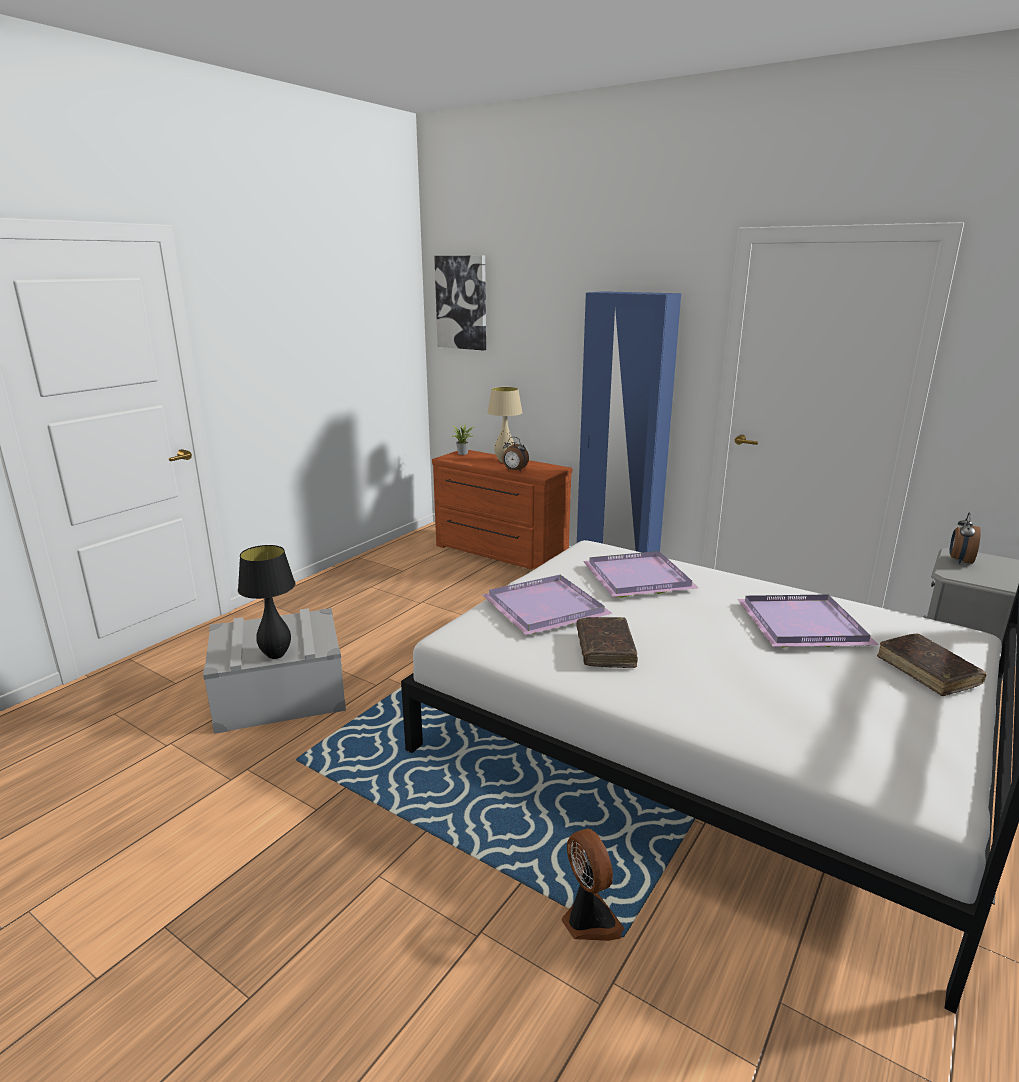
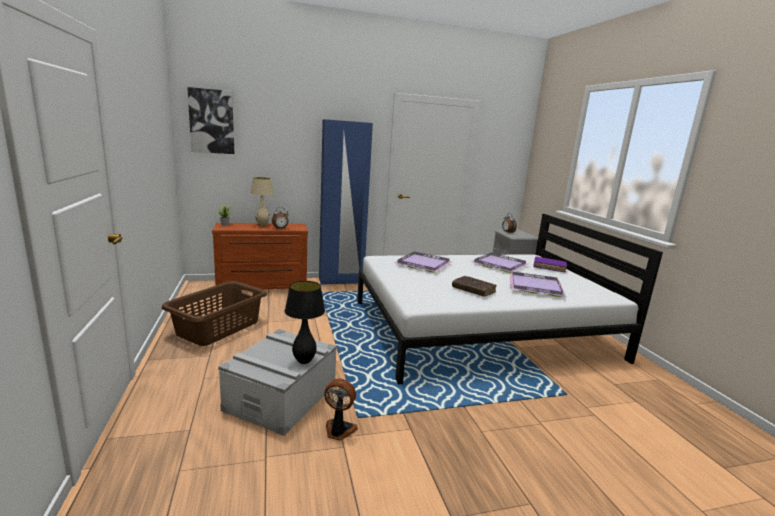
camera: 50 degrees left, 5 degrees down
purple tray [482,575,613,635] -> purple tray moved to [509,272,566,297]
fan [561,829,624,941] -> fan moved to [324,378,358,441]
brown book [877,634,987,696] -> purple book [533,257,567,273]
none -> brown laundry basket [162,281,267,346]

